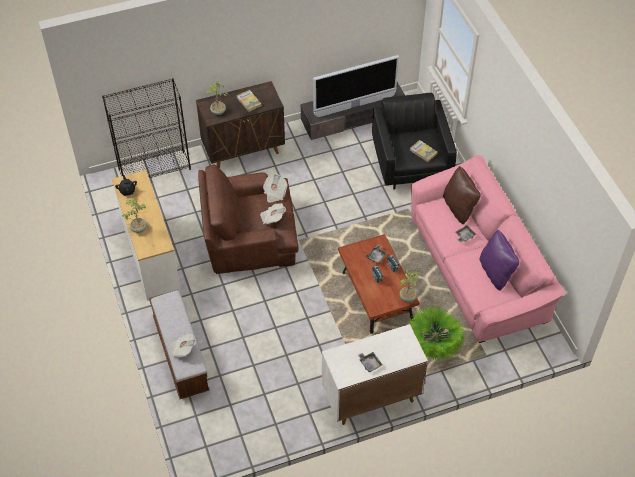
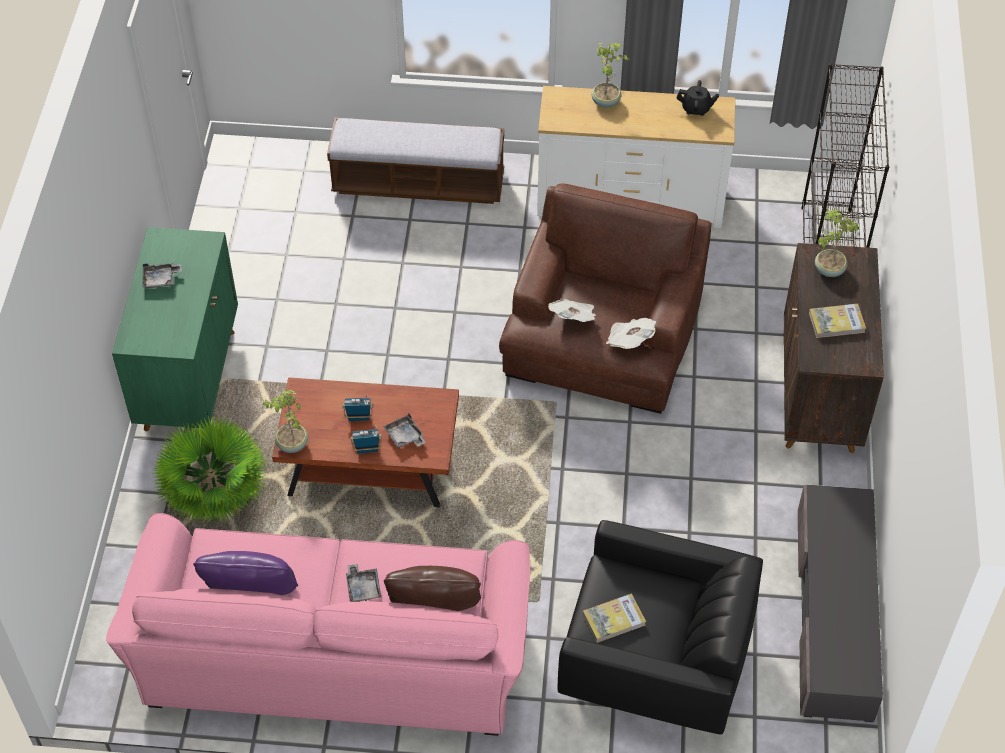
camera: 115 degrees right, 0 degrees up
newspaper [169,334,196,357] -> none
television [313,55,399,117] -> none
white cabinet [322,324,428,425] -> green cabinet [112,227,238,431]

